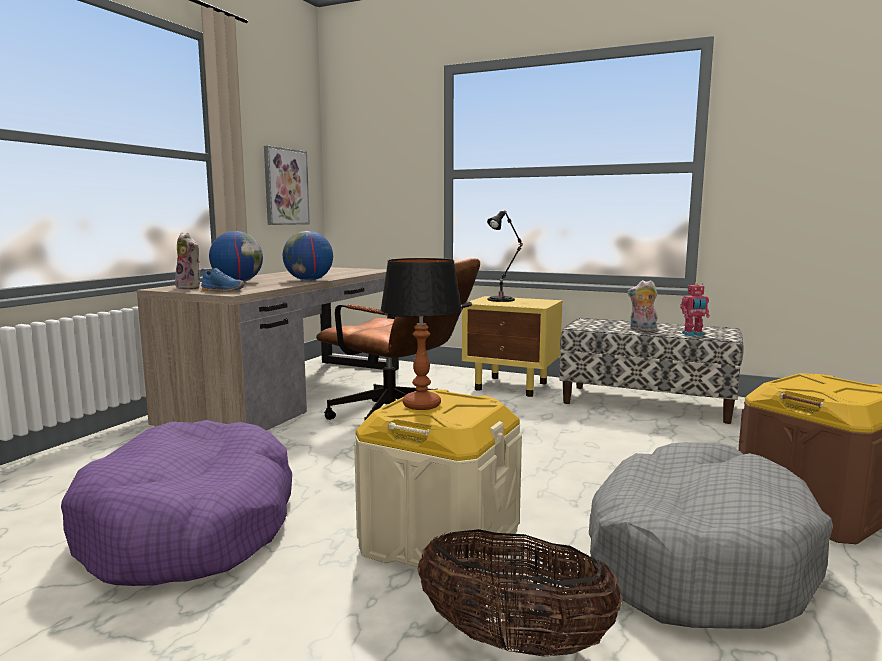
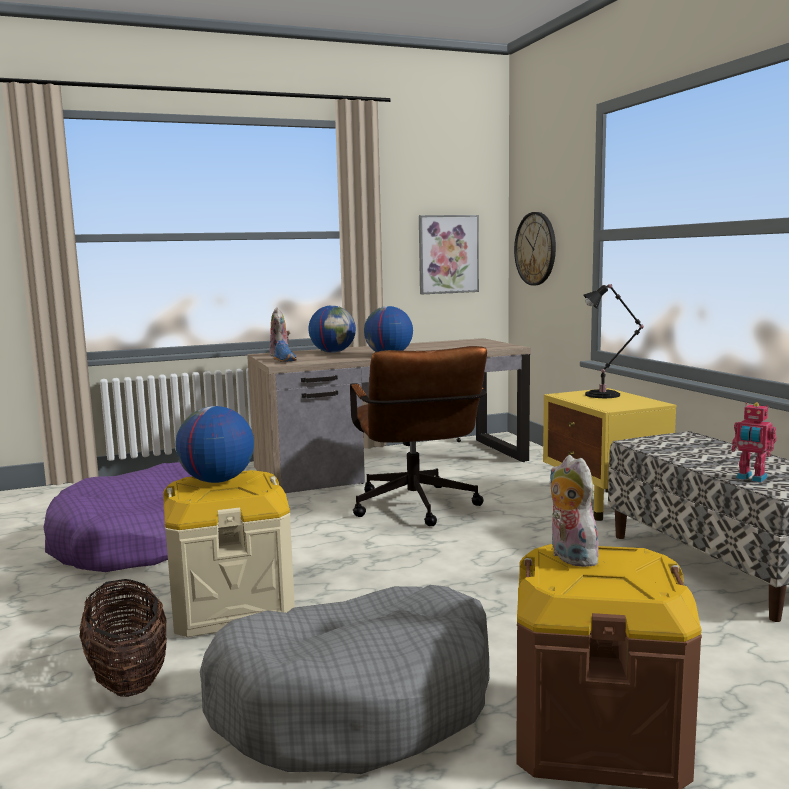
camera: 45 degrees right, 0 degrees up
table lamp [380,258,462,410] -> globe [176,406,254,483]
plush toy [627,280,659,331] -> plush toy moved to [549,455,599,567]
none -> wall clock [514,212,556,286]

